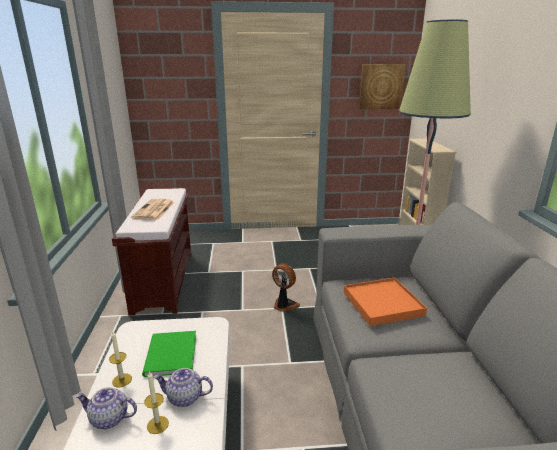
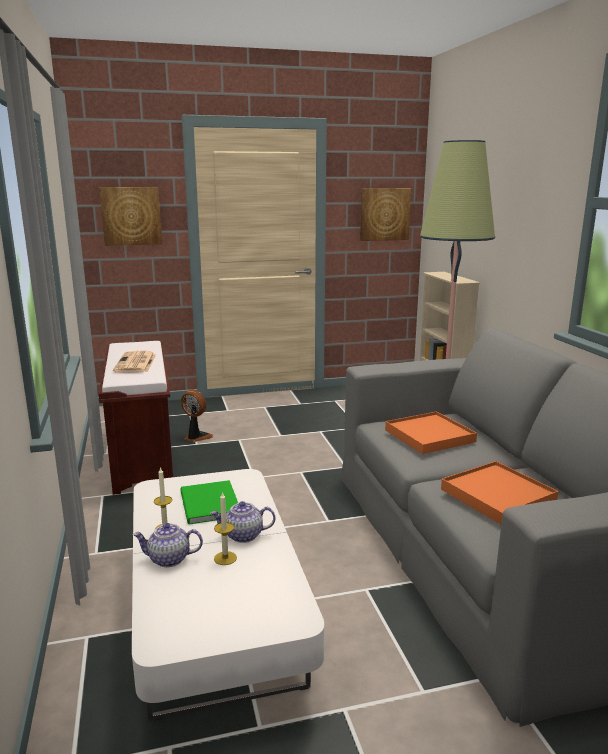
camera: 10 degrees left, 5 degrees down
fan [272,263,300,312] -> fan moved to [181,390,213,442]
none -> picture [99,187,162,246]
none -> orange tray [441,461,559,524]

